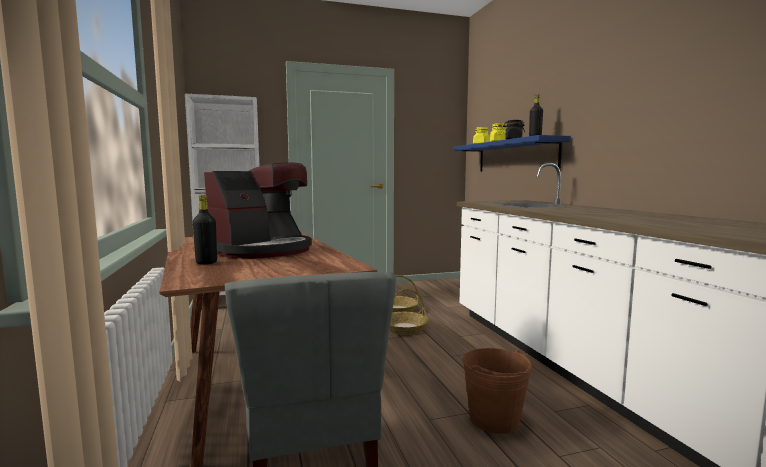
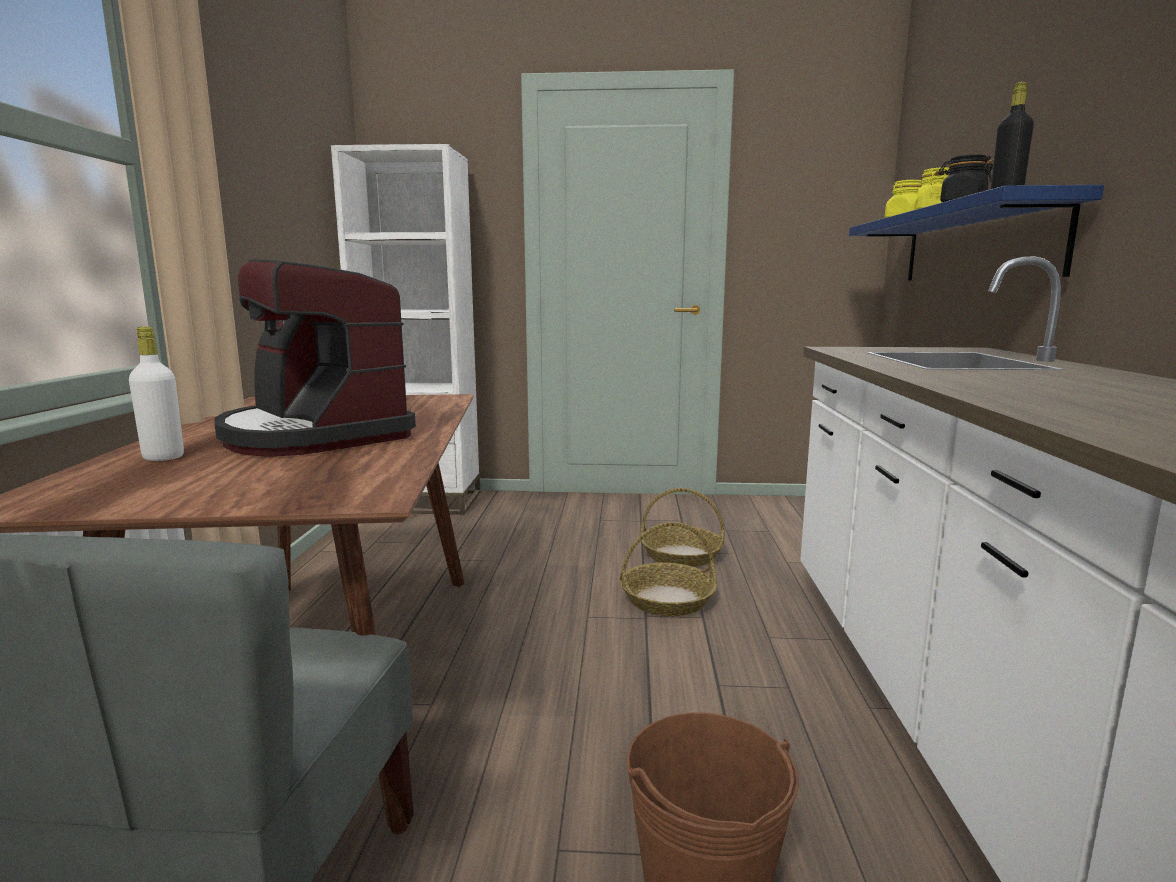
camera: 20 degrees right, 5 degrees up
black bottle [193,195,217,264] -> white bottle [129,327,184,461]
coffee machine [204,162,312,259] -> coffee machine turned 75 degrees clockwise [214,259,416,457]

